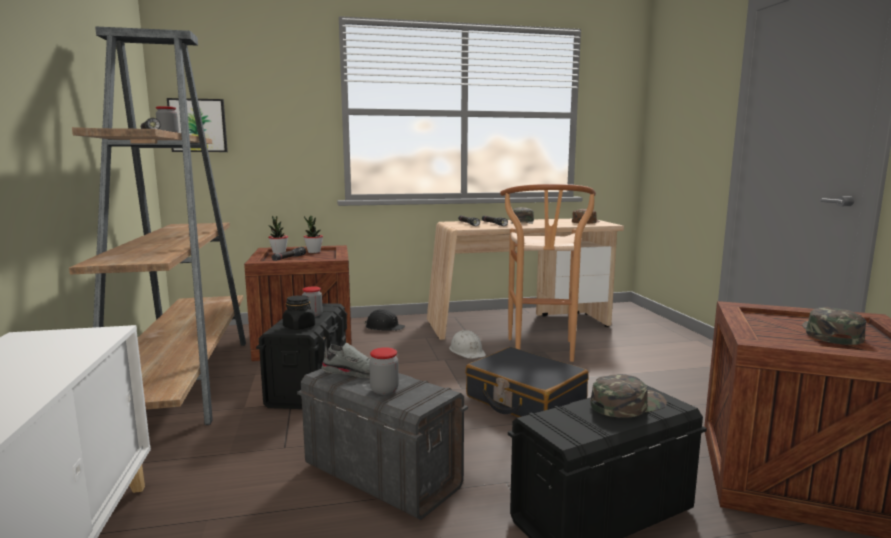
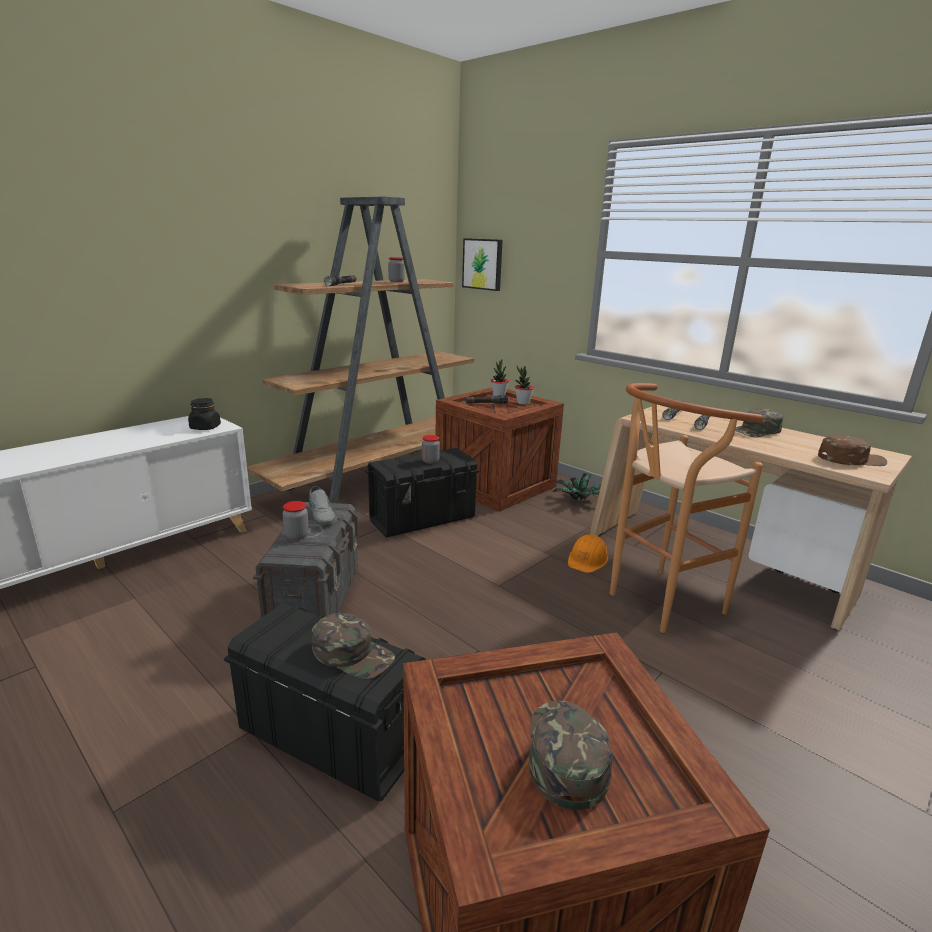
camera: 55 degrees right, 10 degrees up
black jar [283,295,315,330] -> black jar moved to [188,398,221,430]
black hard hat [364,309,405,331] -> potted plant [553,473,601,500]
white hard hat [449,330,486,359] -> orange hard hat [568,534,608,573]
black suitcase [465,347,589,417] -> none
green cap [802,307,866,345] -> green cap turned 75 degrees counterclockwise [529,700,613,810]

